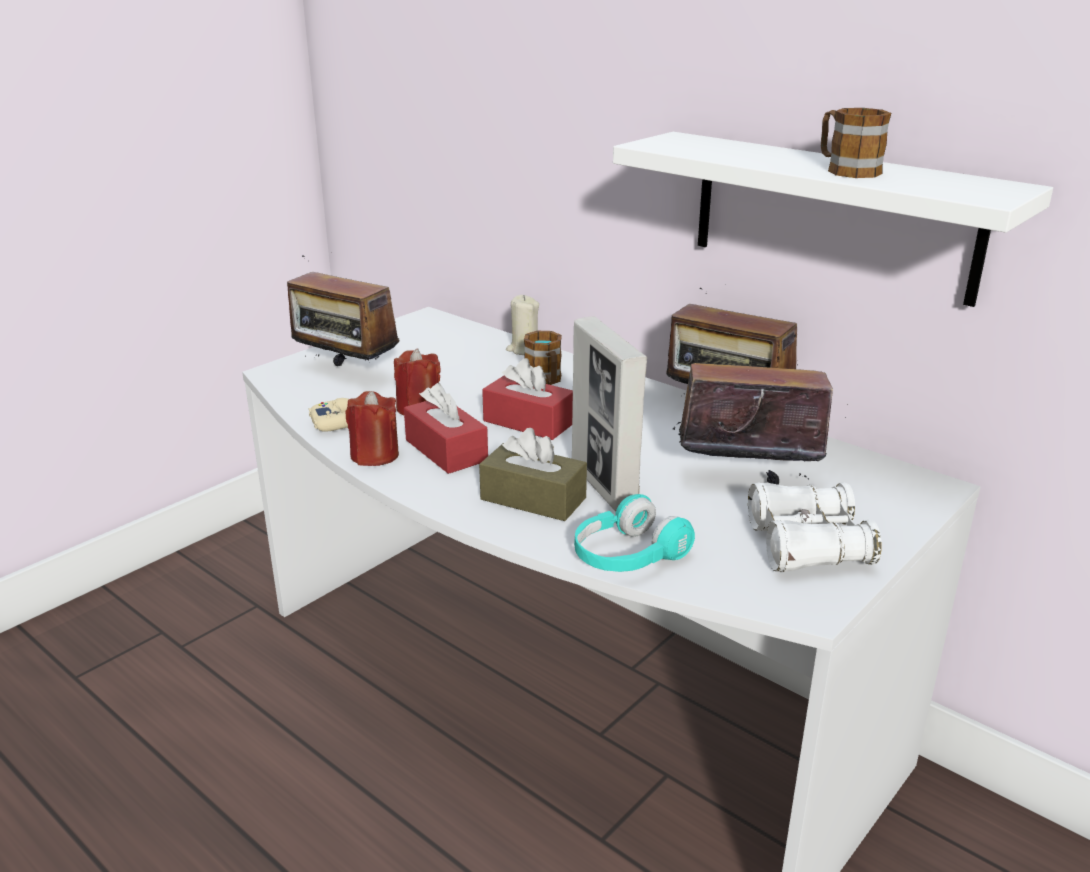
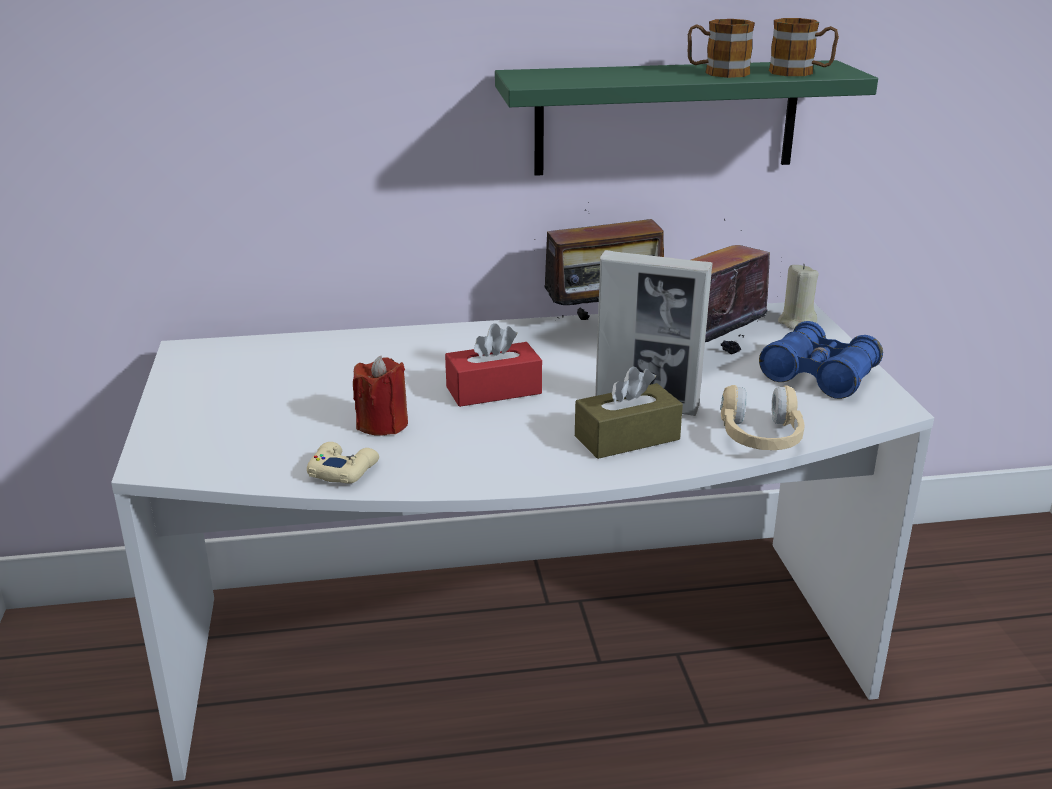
camera: 50 degrees left, 0 degrees up
radio [287,255,399,366] -> none
red candle [345,391,399,466] -> none
red tissue box [404,383,488,474] -> none
beige candle [506,295,539,355] -> beige candle moved to [778,263,819,329]
mug [524,331,562,385] -> mug moved to [769,18,839,76]
turquoise headphones [574,494,695,572] -> beige headphones [720,385,804,450]
white shelf [613,132,1053,307] -> green shelf [495,60,878,176]
white binoculars [748,482,882,572] -> blue binoculars [759,321,883,399]

